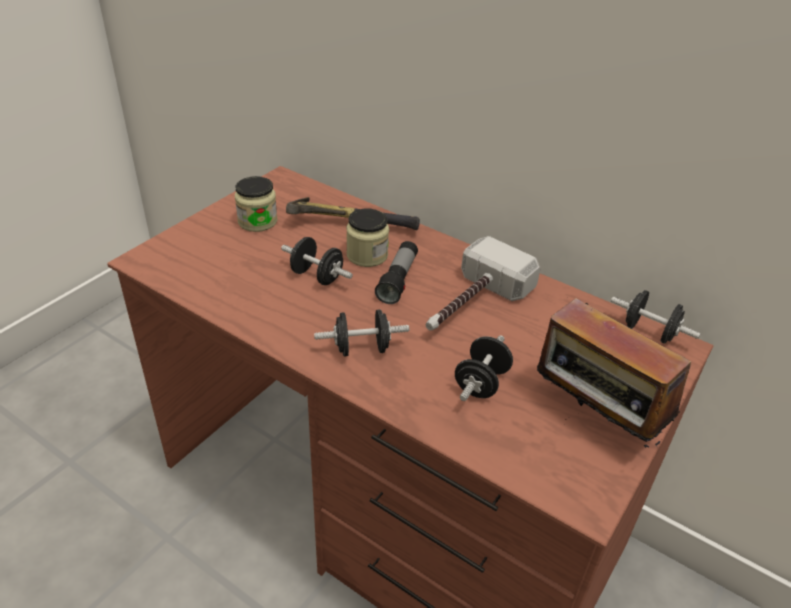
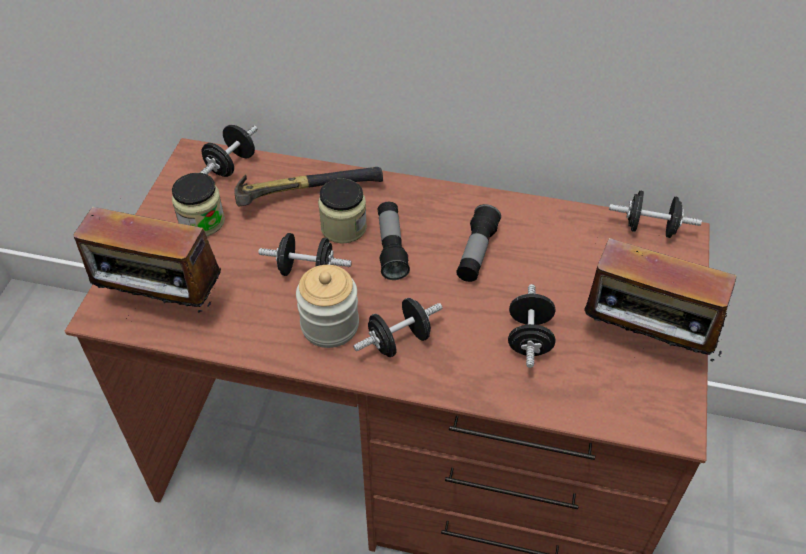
camera: 20 degrees left, 10 degrees up
hammer [426,236,541,330] -> flashlight [456,204,501,282]
none -> radio [73,204,221,319]
none -> black dumbbell [200,125,257,177]
none -> jar [296,265,359,348]

